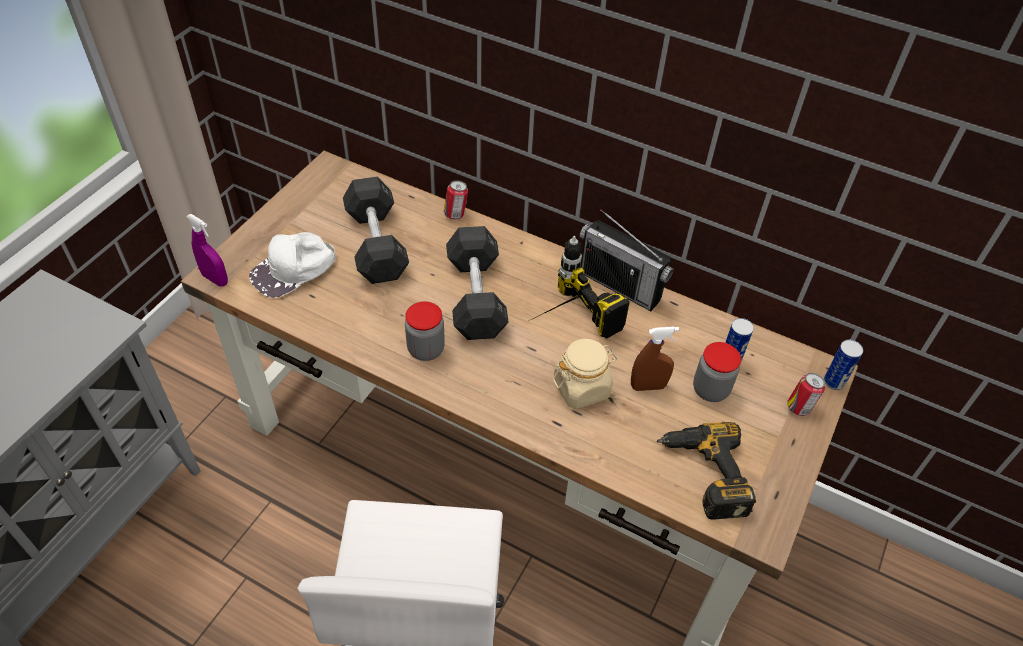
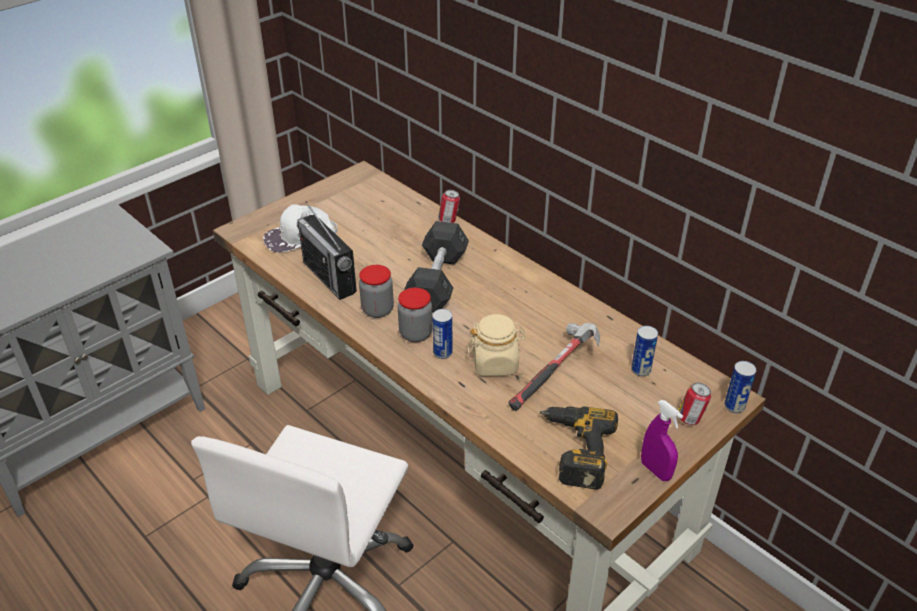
camera: 20 degrees right, 10 degrees down
purple spray bottle [186,214,228,287] -> purple spray bottle moved to [641,400,683,481]
grey dumbbell [343,176,409,284] -> none
power drill [531,236,630,339] -> none
radio [580,209,674,311] -> radio moved to [297,201,357,300]
brown spray bottle [631,327,679,391] -> hammer [508,323,600,411]
jar [693,342,741,402] -> jar moved to [398,288,433,342]
none -> can [432,309,452,359]

